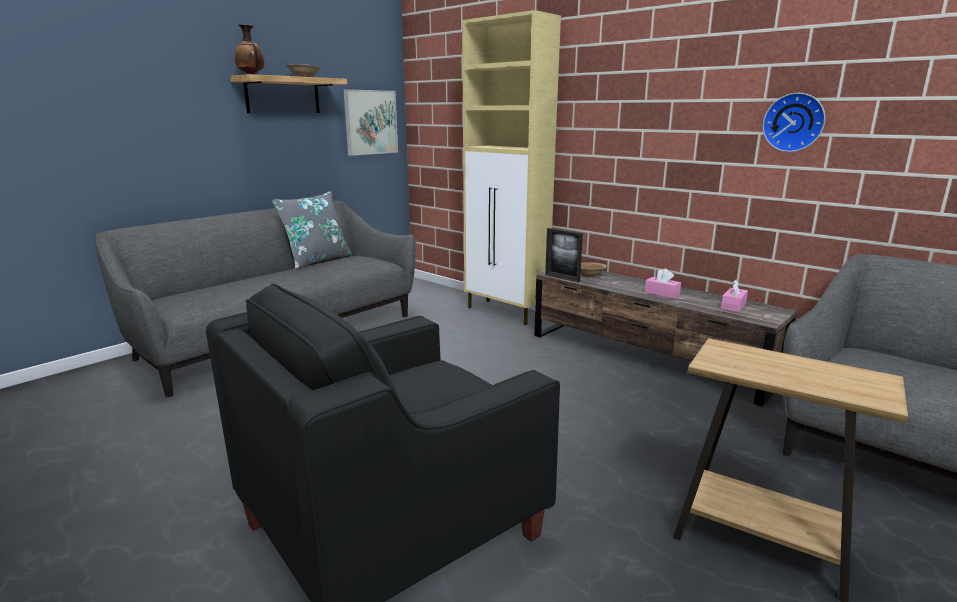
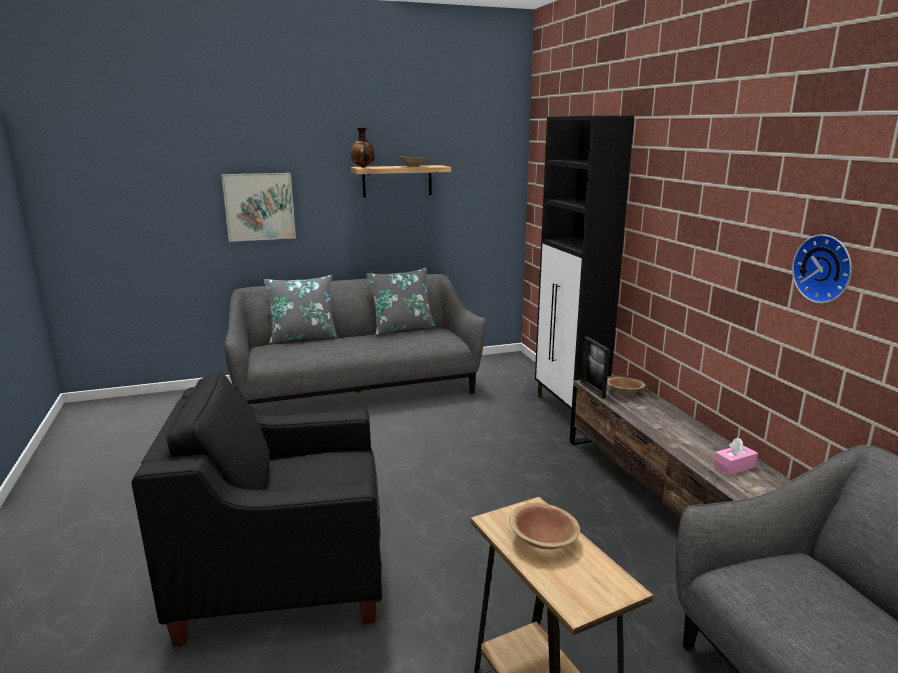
camera: 30 degrees right, 0 degrees up
picture [343,89,398,156] -> picture moved to [221,173,296,242]
beige cabinet [462,10,561,325] -> black cabinet [535,116,634,410]
pink tissue box [645,269,681,299] -> none
none -> grey pillow [264,275,338,345]
none -> brown bowl [509,503,580,549]

